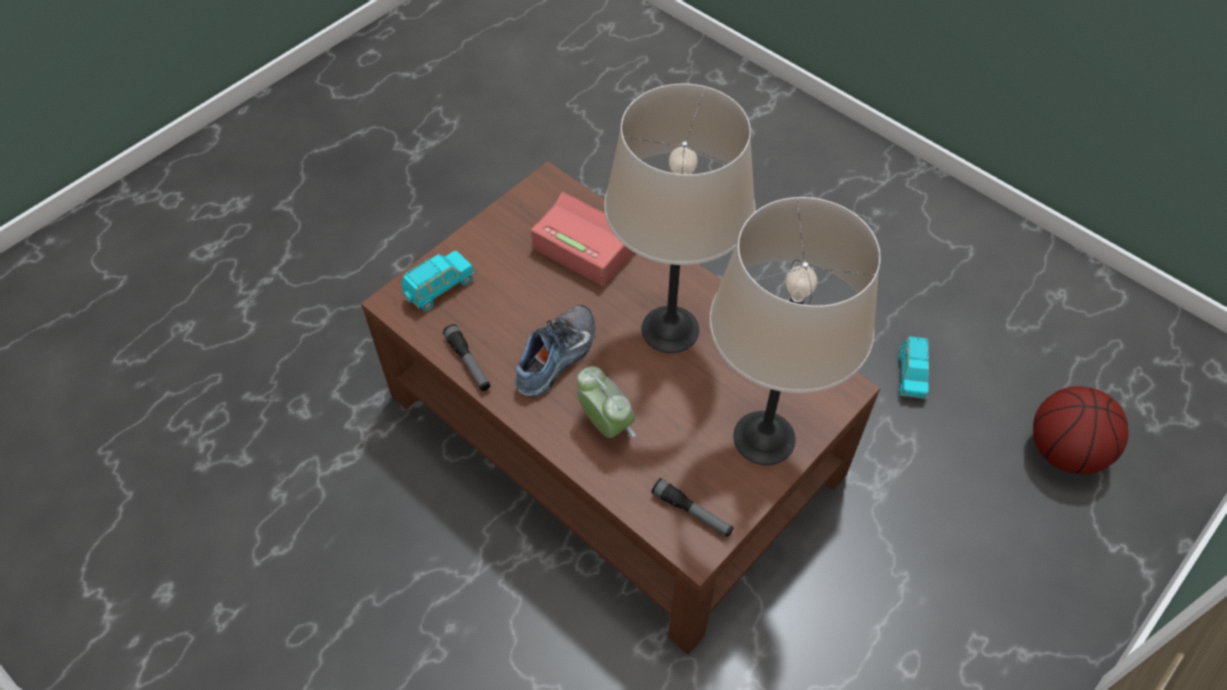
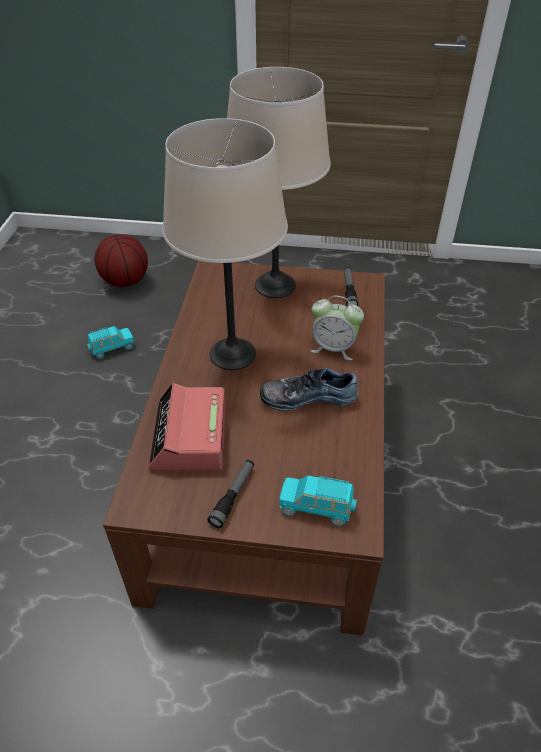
camera: 125 degrees left, 10 degrees down
flashlight [443,324,490,391] -> flashlight moved to [207,460,254,528]
alarm clock [577,366,636,438] -> alarm clock turned 90 degrees counterclockwise [311,296,364,360]

